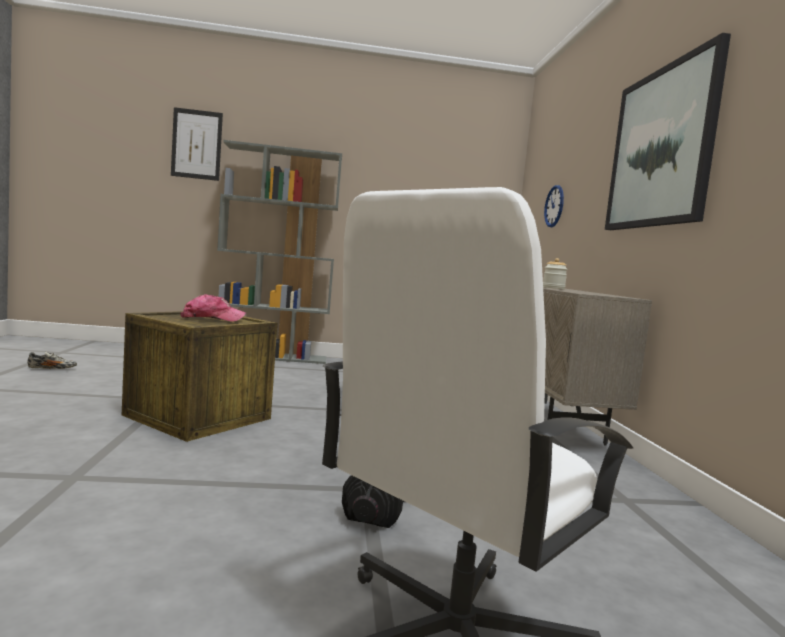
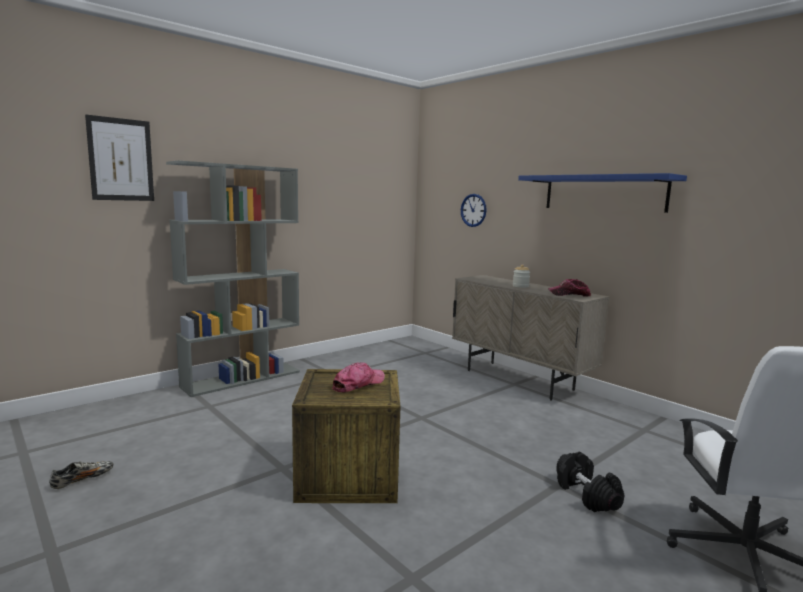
camera: 35 degrees left, 5 degrees up
picture [605,33,731,230] -> blue shelf [518,173,687,213]
none -> cap [548,279,591,297]

